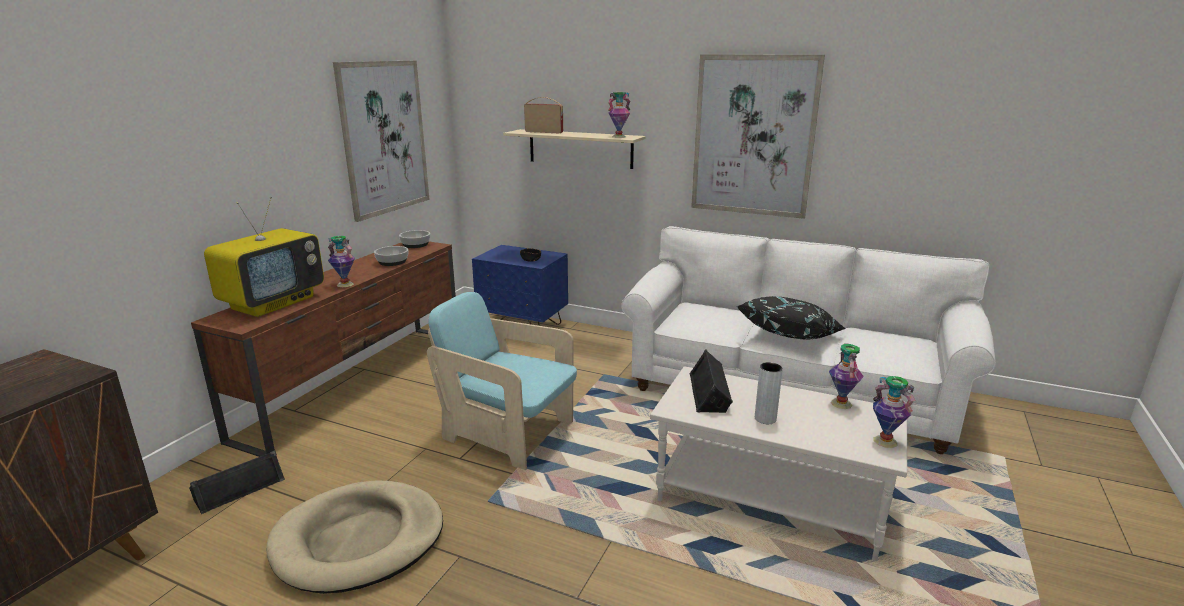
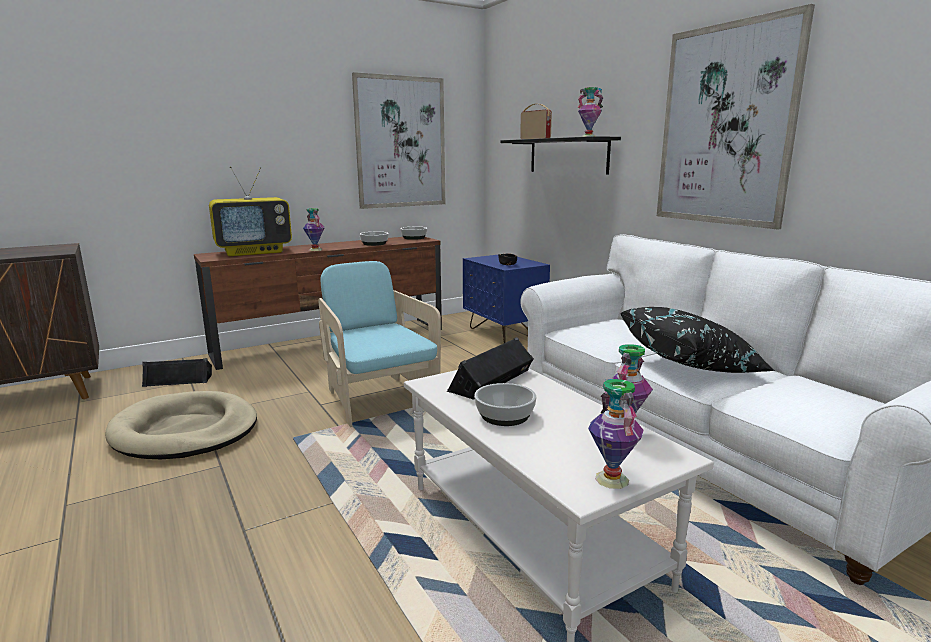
camera: 35 degrees right, 5 degrees down
beige shelf [503,129,646,169] -> black shelf [500,136,621,174]
grey vase [755,362,783,424] -> bowl [474,383,536,426]

